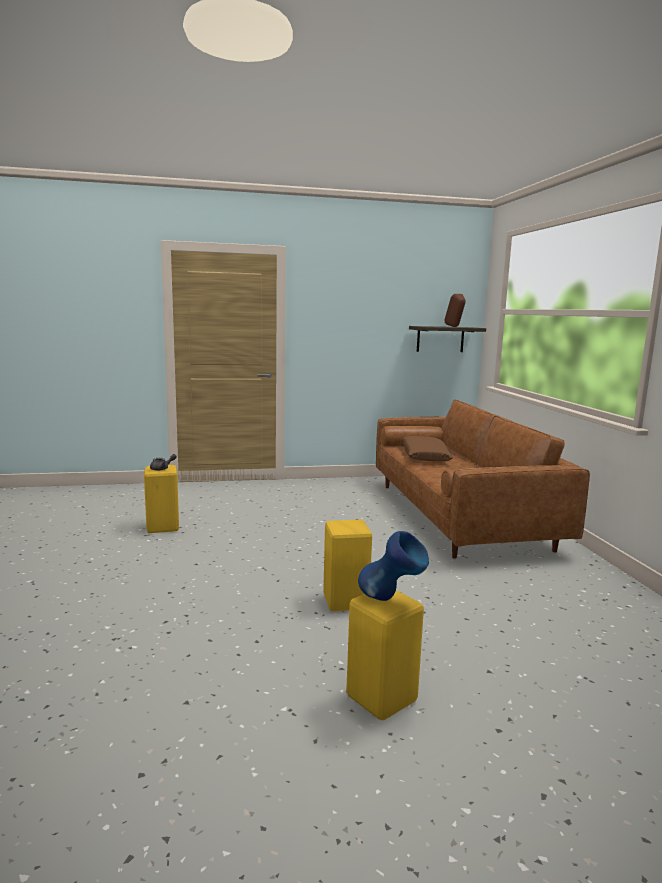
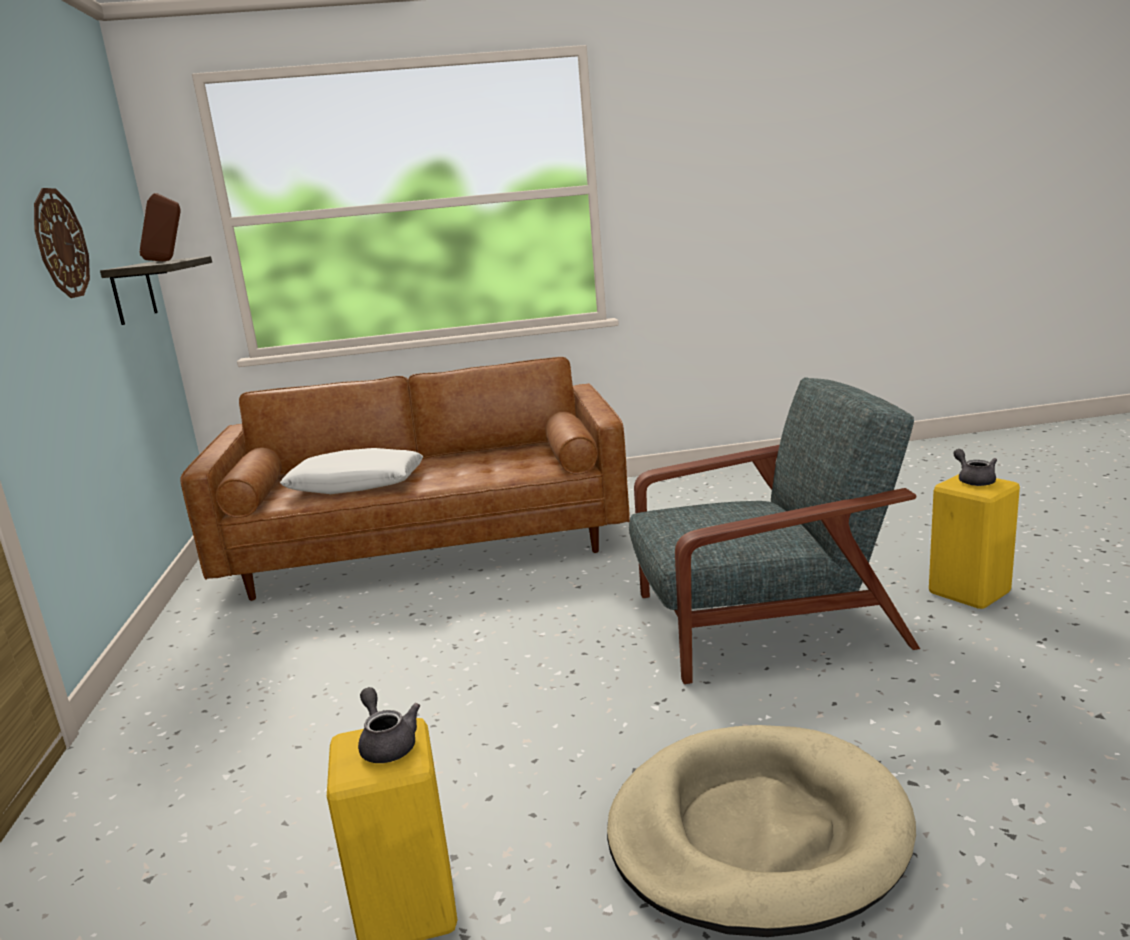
camera: 85 degrees left, 5 degrees up
yellow stool [323,520,372,611] -> grey armchair [629,377,920,684]
blue vase [358,531,429,601] -> grey teapot [954,449,997,486]
brown pillow [401,436,453,462] -> white pillow [280,448,423,494]
none -> wall clock [34,188,90,298]
none -> beige dog bed [607,725,916,937]

